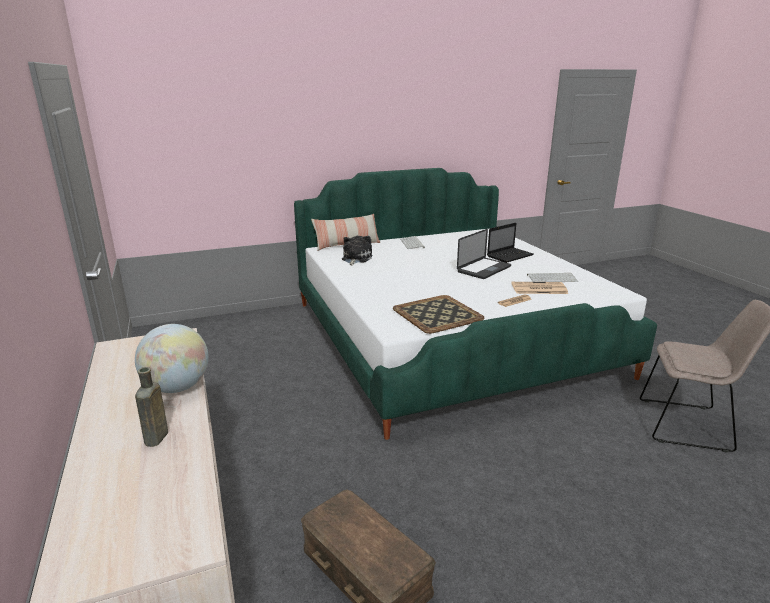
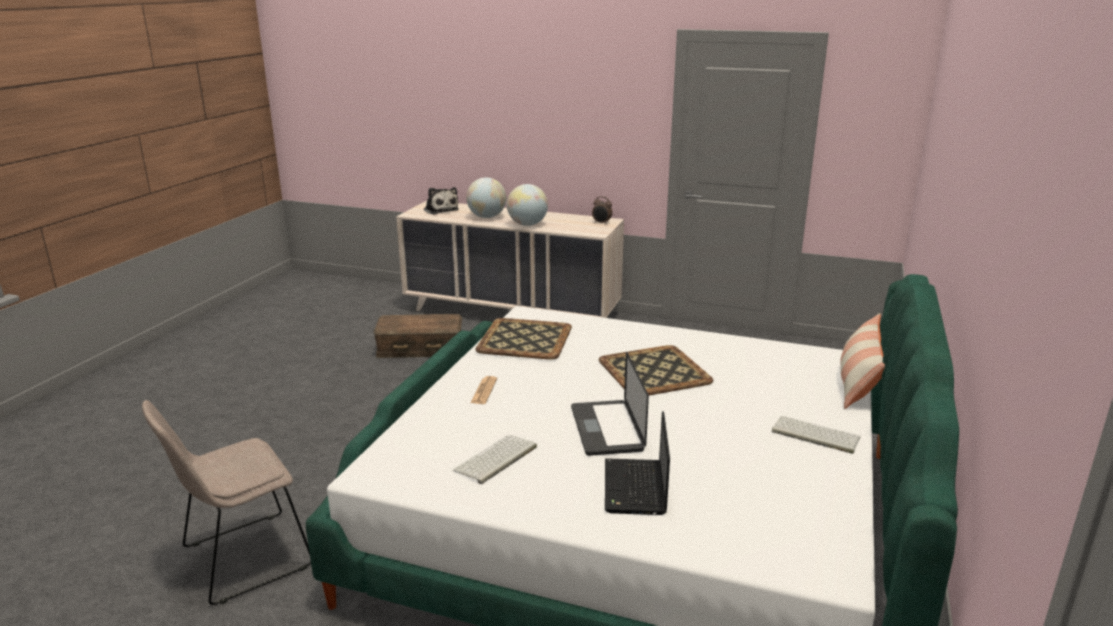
camera: 130 degrees right, 0 degrees up
brown bottle [135,367,168,447] -> globe [466,177,506,218]
plush toy [342,236,372,266] -> plush toy moved to [424,187,459,215]
newspaper [511,282,568,294] -> none
none -> alarm clock [592,196,612,225]
none -> tray [599,345,713,396]

